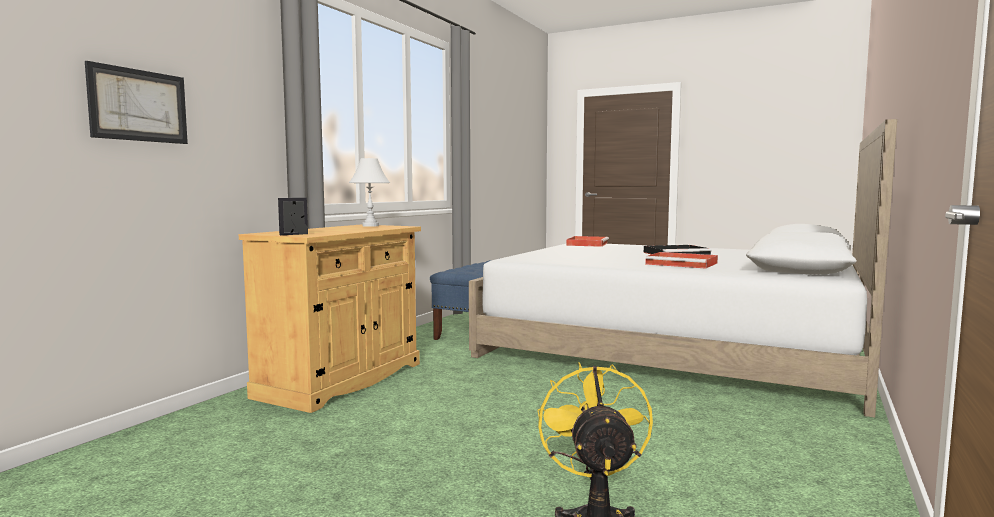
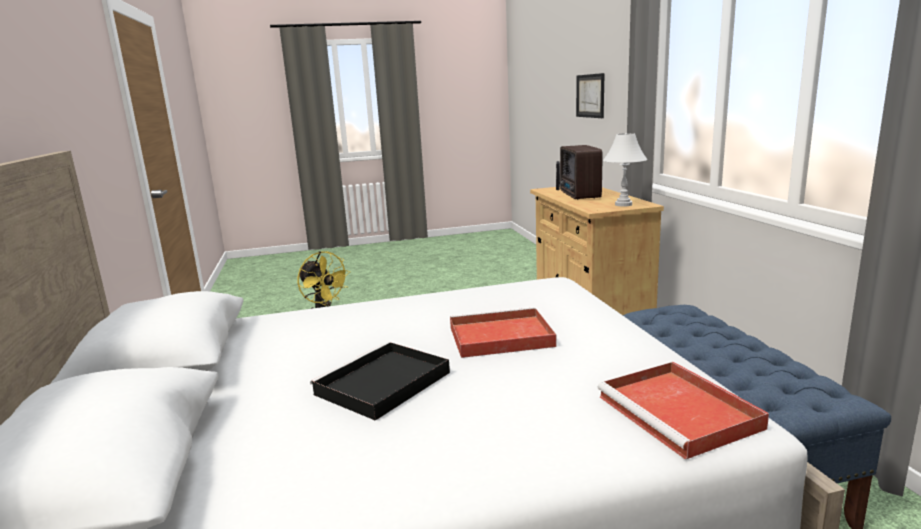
camera: 140 degrees right, 10 degrees up
red tray [645,252,718,268] -> red tray moved to [450,307,556,358]
none -> radio [560,145,603,200]

